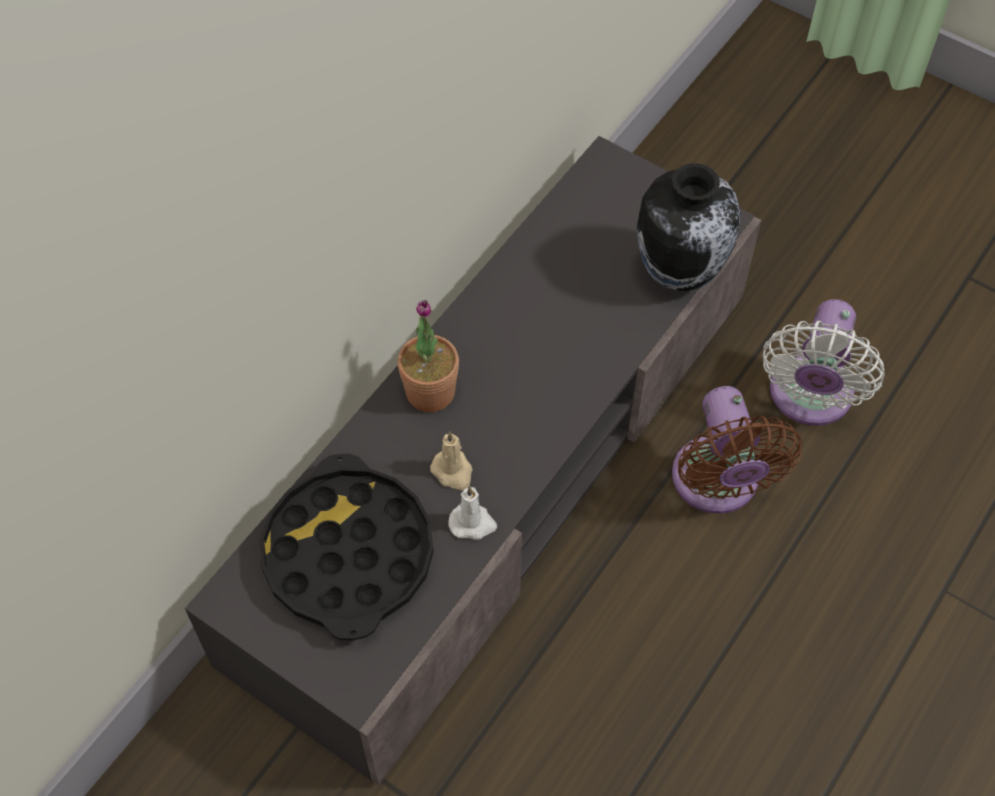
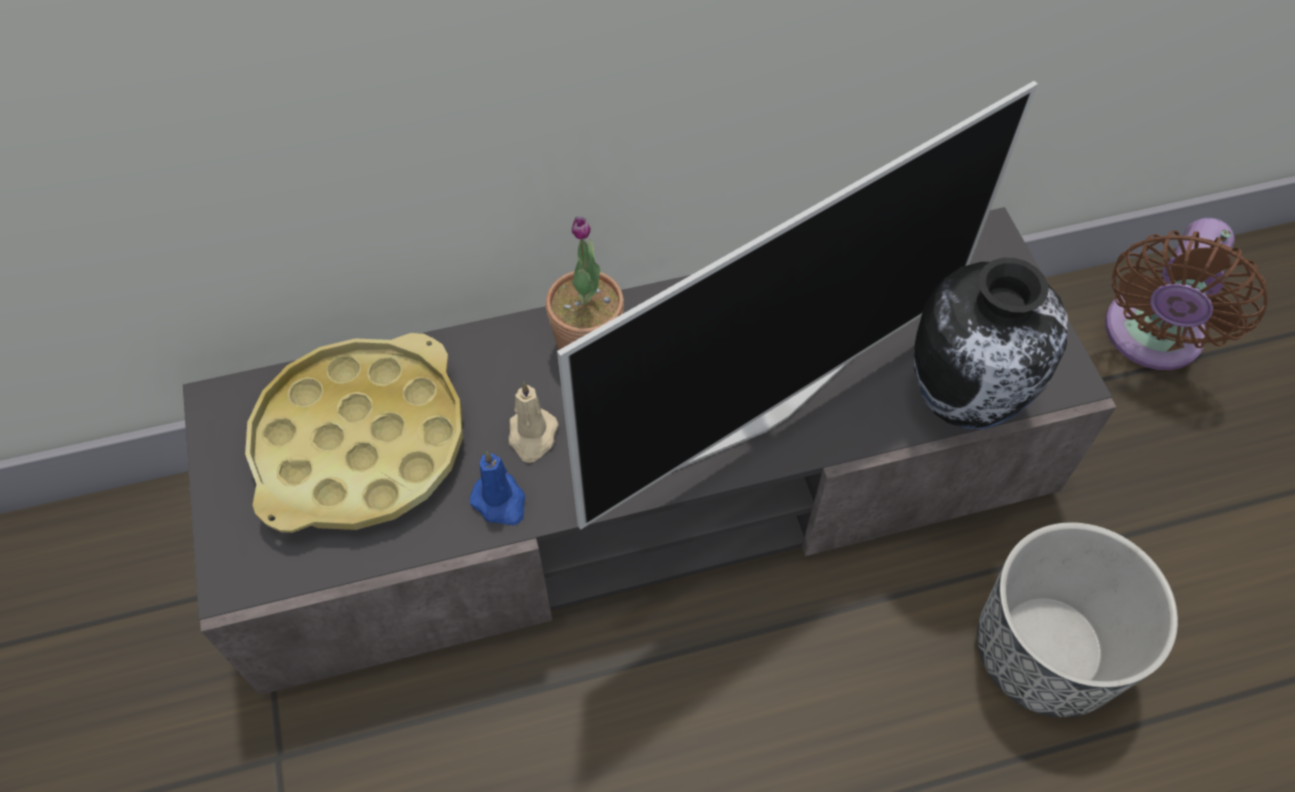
camera: 40 degrees right, 0 degrees up
black tray [260,453,434,640] -> yellow tray [245,333,463,533]
white candle [448,486,497,540] -> blue candle [470,451,526,526]
brown fan [672,386,802,514] -> brown fan moved to [1105,218,1268,370]
white fan [763,299,884,426] -> planter [977,522,1178,717]
none -> television [557,81,1038,530]

